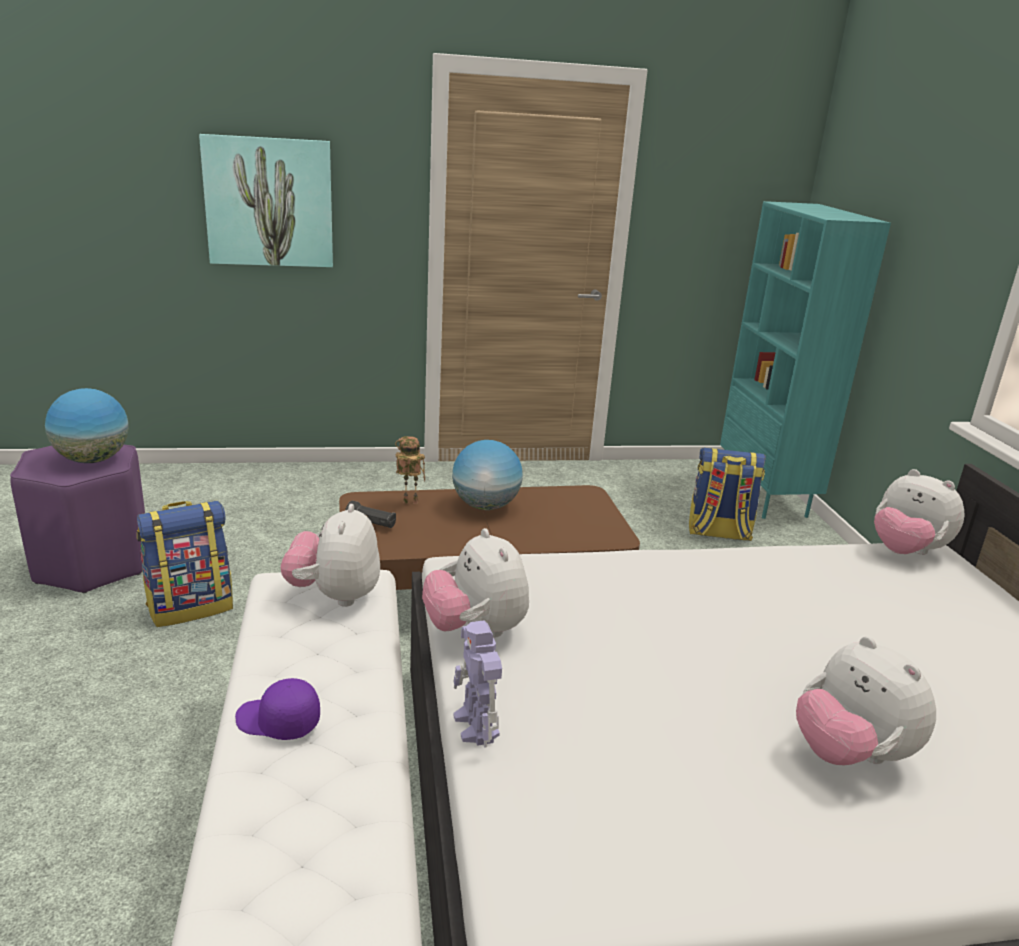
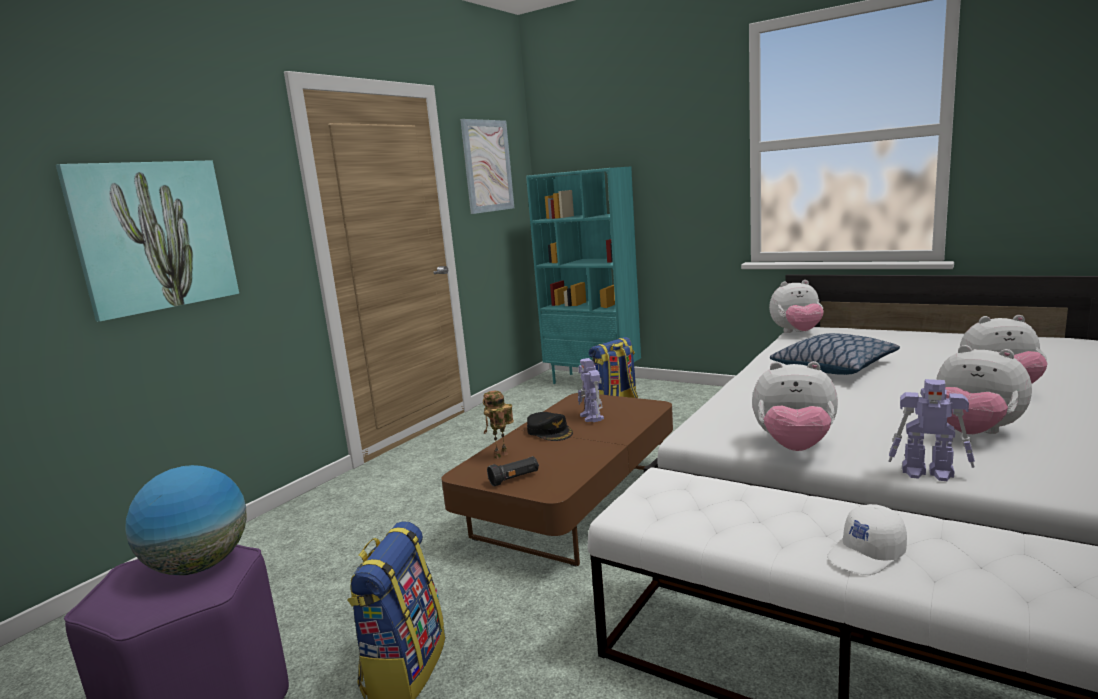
camera: 45 degrees left, 10 degrees down
purple cap [235,678,320,740] -> white cap [827,504,907,575]
plush toy [280,504,380,607] -> plush toy moved to [936,345,1032,434]
globe [452,440,523,510] -> black cap [527,412,573,441]
none -> picture [460,119,514,214]
none -> toy robot [578,358,604,422]
none -> pillow [770,333,900,375]

